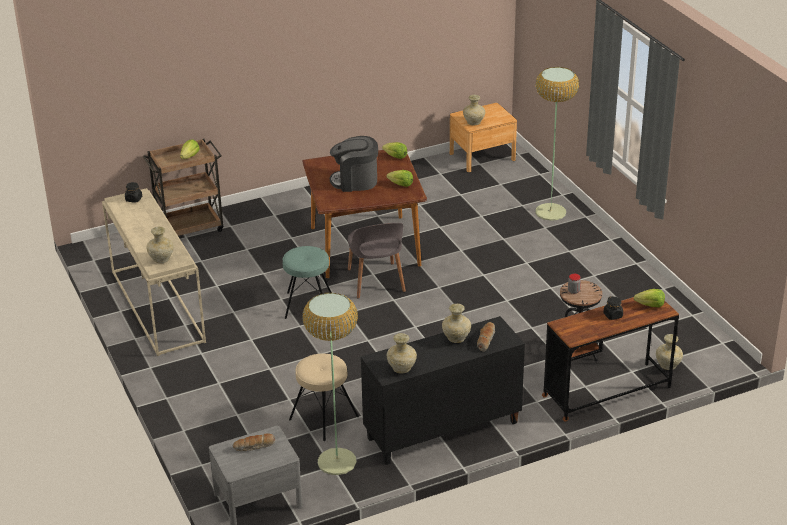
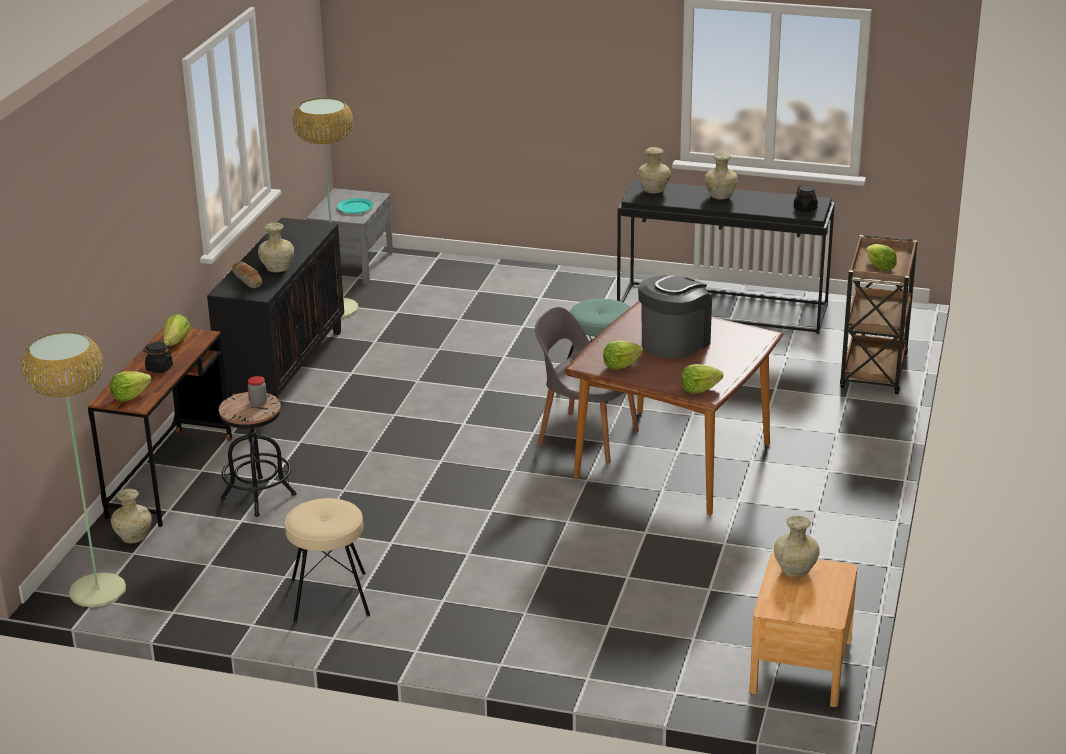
camera: 130 degrees right, 5 degrees down
beige console table [102,188,206,356] -> black console table [617,180,835,334]
bread [233,433,275,451] -> turquoise plate [338,198,373,213]
beige stool [289,354,359,441] -> beige stool moved to [285,498,370,623]
beige vase [387,333,417,374] -> beige vase moved to [704,153,738,200]
floor lamp [536,67,579,221] -> floor lamp moved to [21,332,126,607]
none -> lettuce [163,314,191,346]

